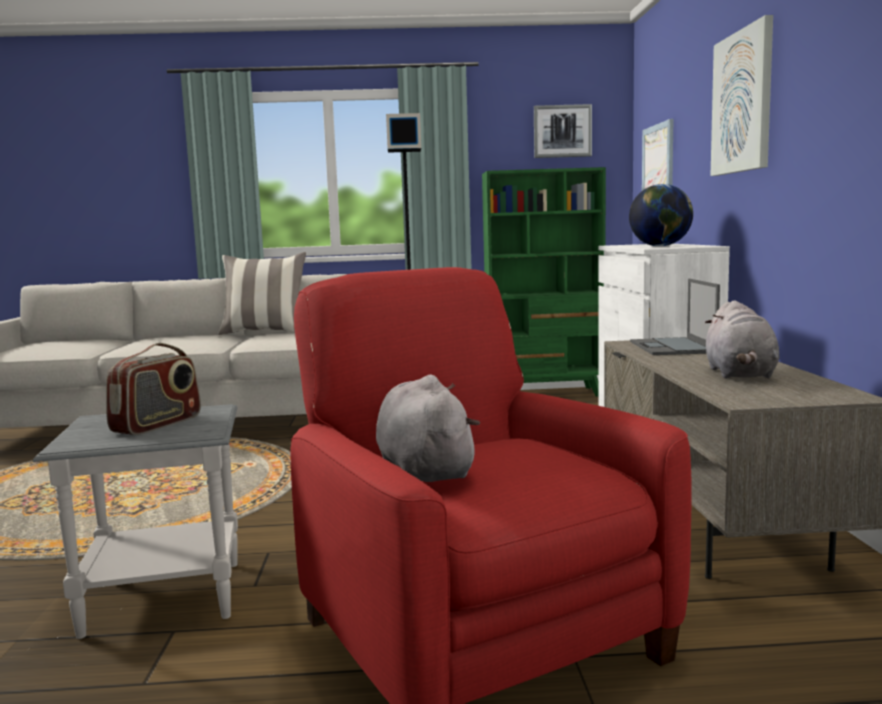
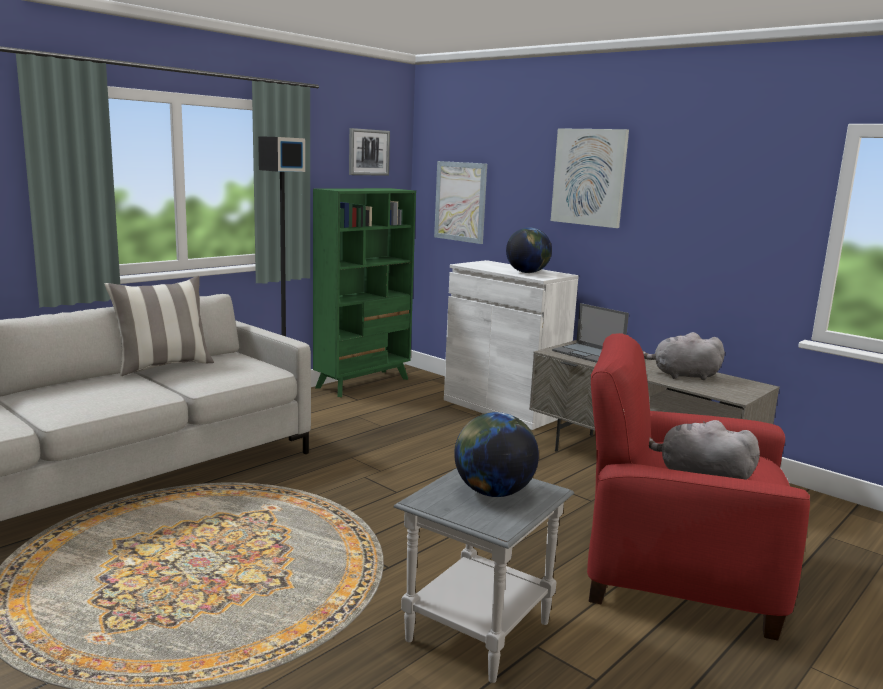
camera: 45 degrees left, 5 degrees up
radio [106,343,201,435] -> globe [454,412,539,497]
grey plush toy [705,301,779,379] -> grey plush toy turned 135 degrees clockwise [643,332,725,380]

